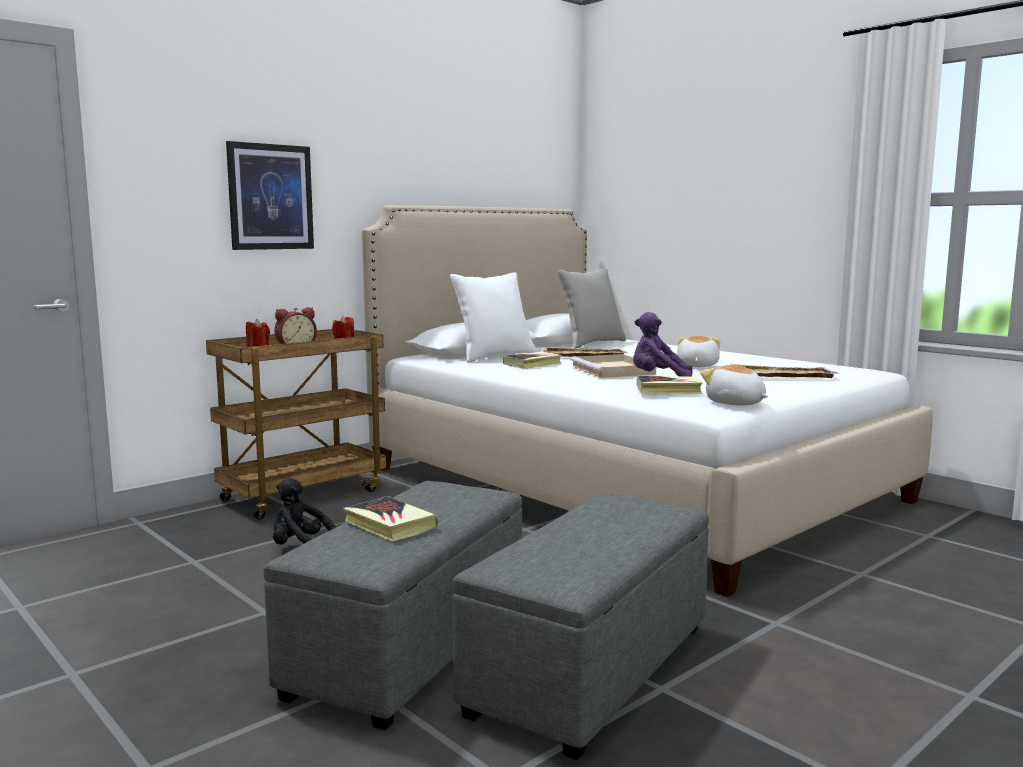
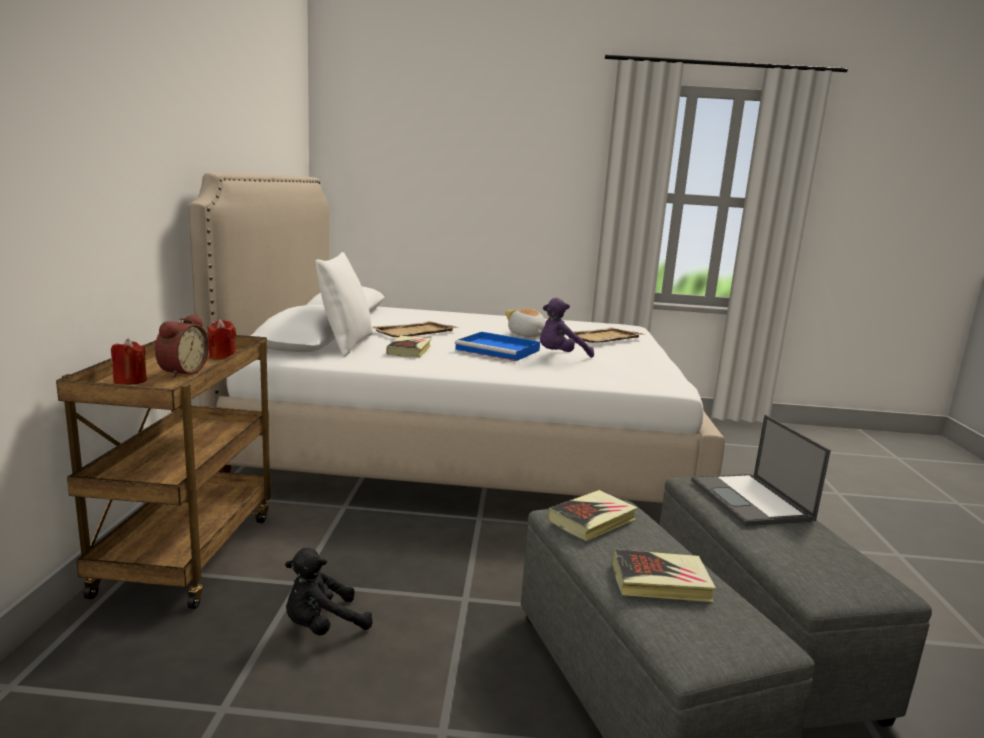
camera: 45 degrees left, 5 degrees up
picture [226,141,314,250] -> none
grey pillow [557,268,626,349] -> none
beige tray [571,354,656,378] -> blue tray [455,332,540,361]
book [637,376,702,394] -> book moved to [548,490,638,541]
plush toy [700,365,768,406] -> none
none -> laptop [691,415,831,526]

